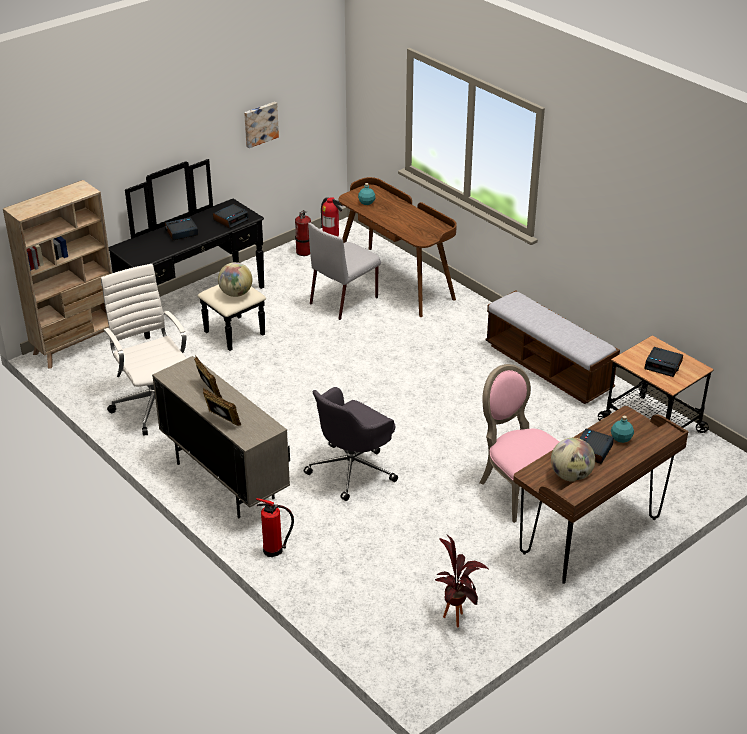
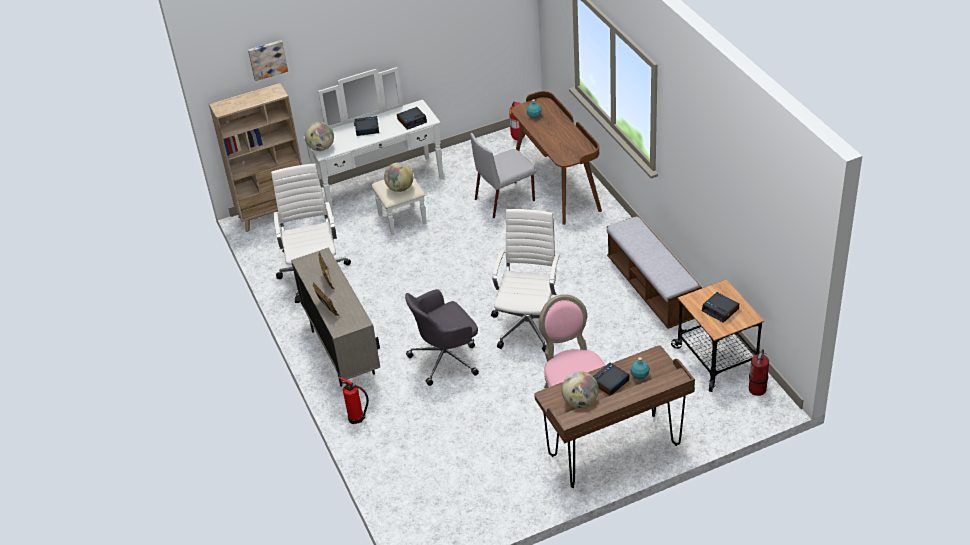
camera: 20 degrees right, 5 degrees up
black dresser [108,159,266,351] -> white dresser [303,67,444,235]
picture [244,102,279,148] -> picture moved to [248,40,288,81]
fire extinguisher [295,210,311,256] -> fire extinguisher moved to [749,349,769,396]
potted plant [435,535,488,628] -> none
none -> globe [305,122,334,151]
none -> white office chair [491,209,560,352]

